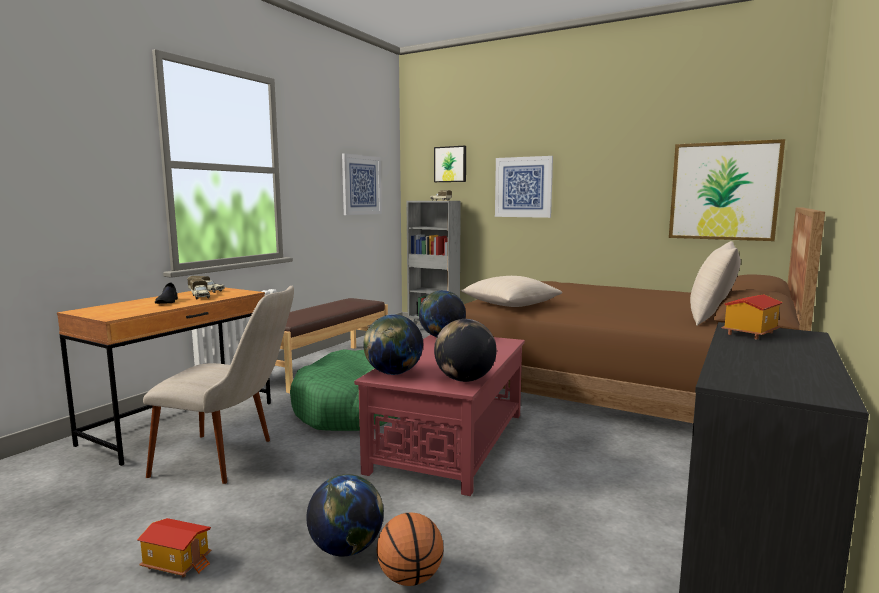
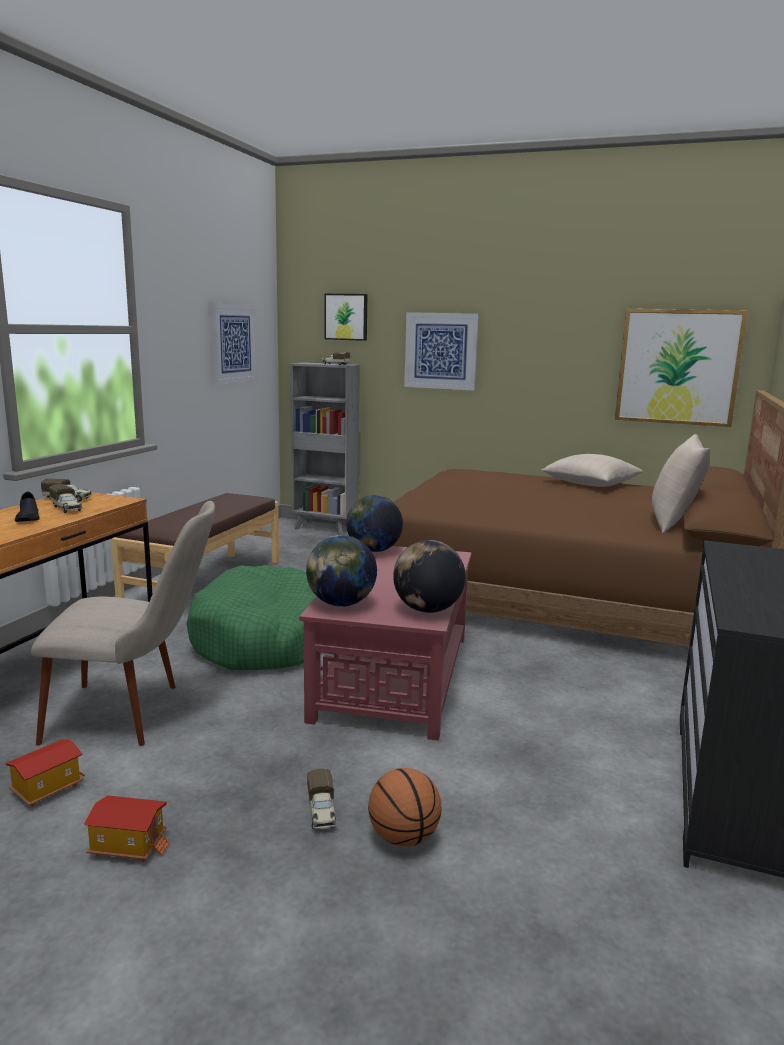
camera: 10 degrees left, 5 degrees up
globe [306,474,384,557] -> toy truck [307,769,337,830]
beige pillow [461,276,562,307] -> beige pillow moved to [541,454,643,487]
toy house [722,294,783,340] -> toy house moved to [6,739,85,807]

